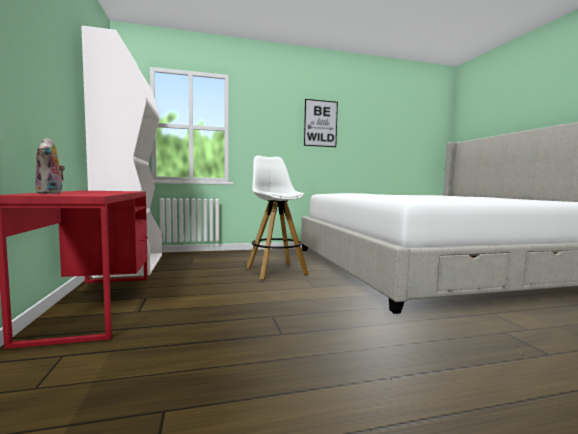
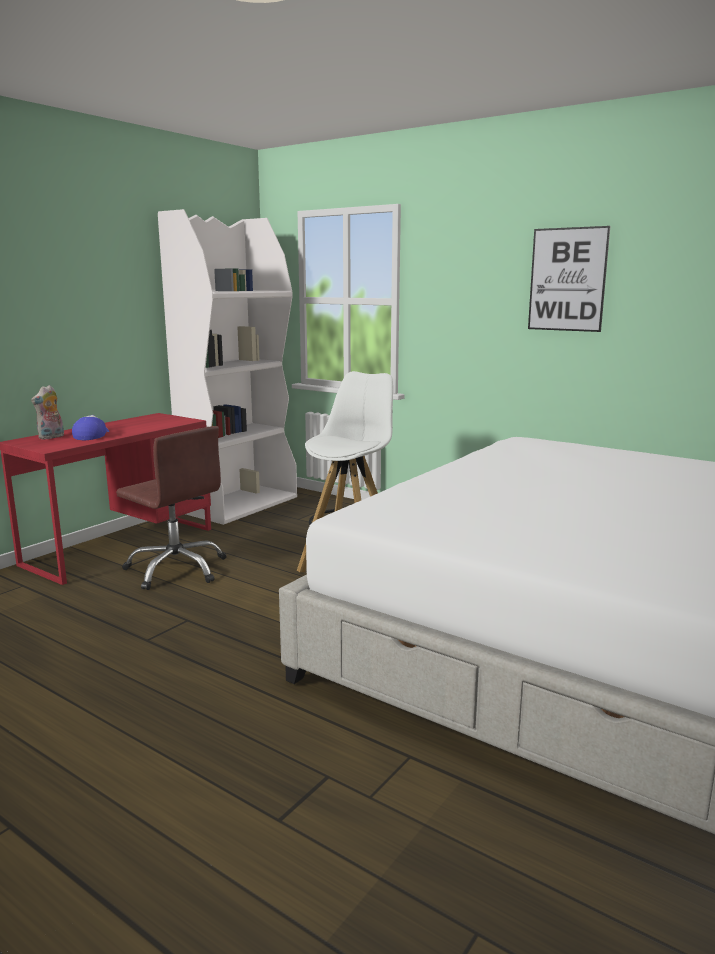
camera: 50 degrees right, 10 degrees up
none -> cap [72,415,109,440]
none -> brown office chair [116,426,227,590]

